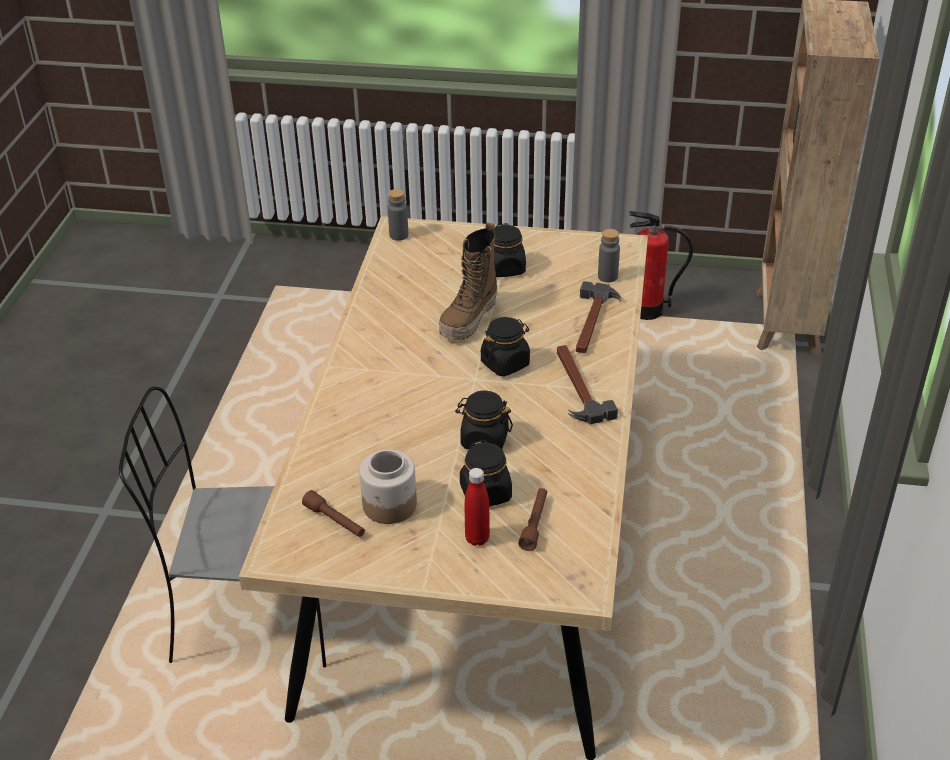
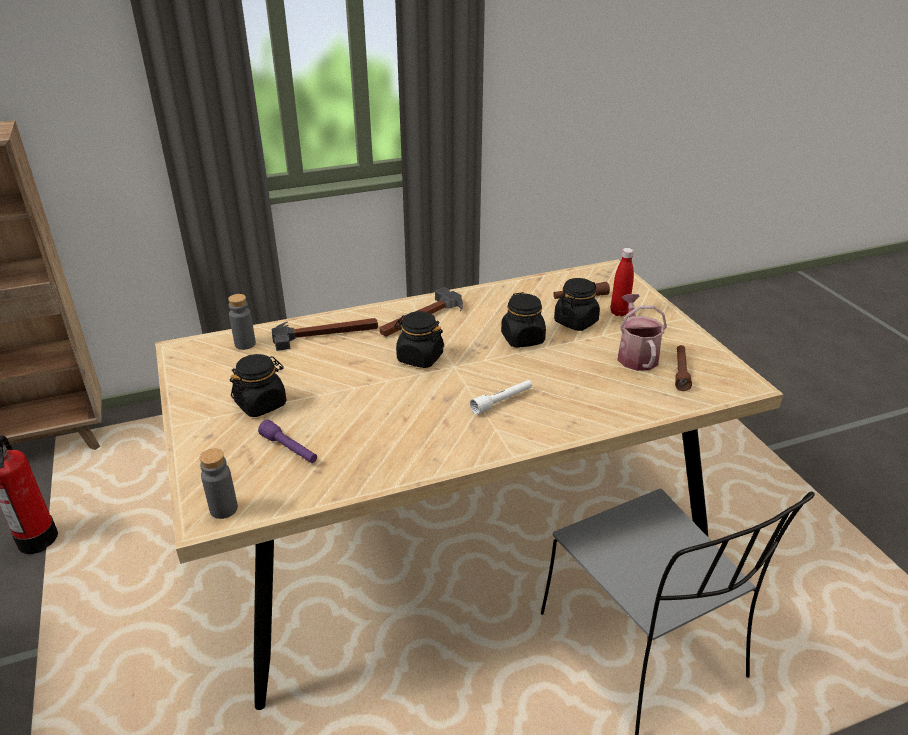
camera: 120 degrees left, 5 degrees down
jar [359,450,417,524] -> watering can [618,294,667,371]
boot [439,222,498,340] -> none
none -> purple flashlight [258,420,317,463]
none -> white flashlight [470,380,532,415]

